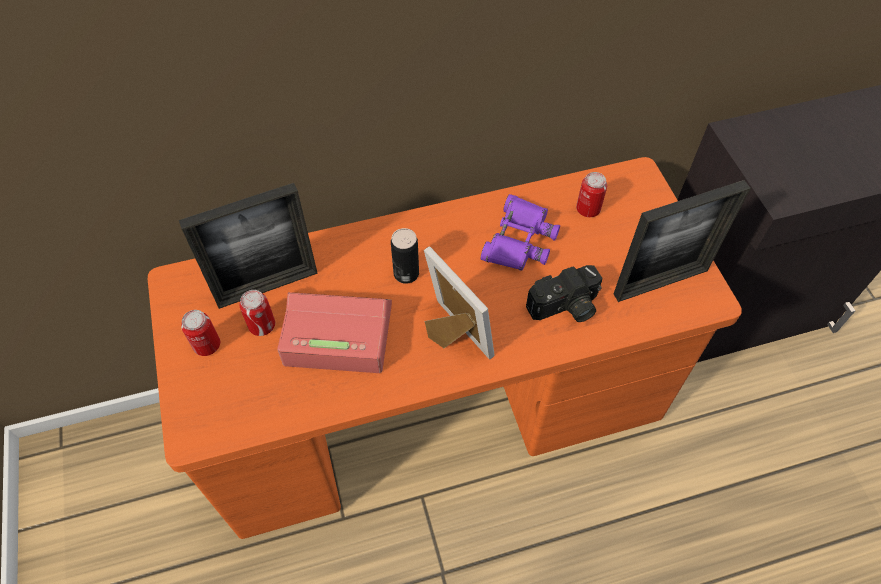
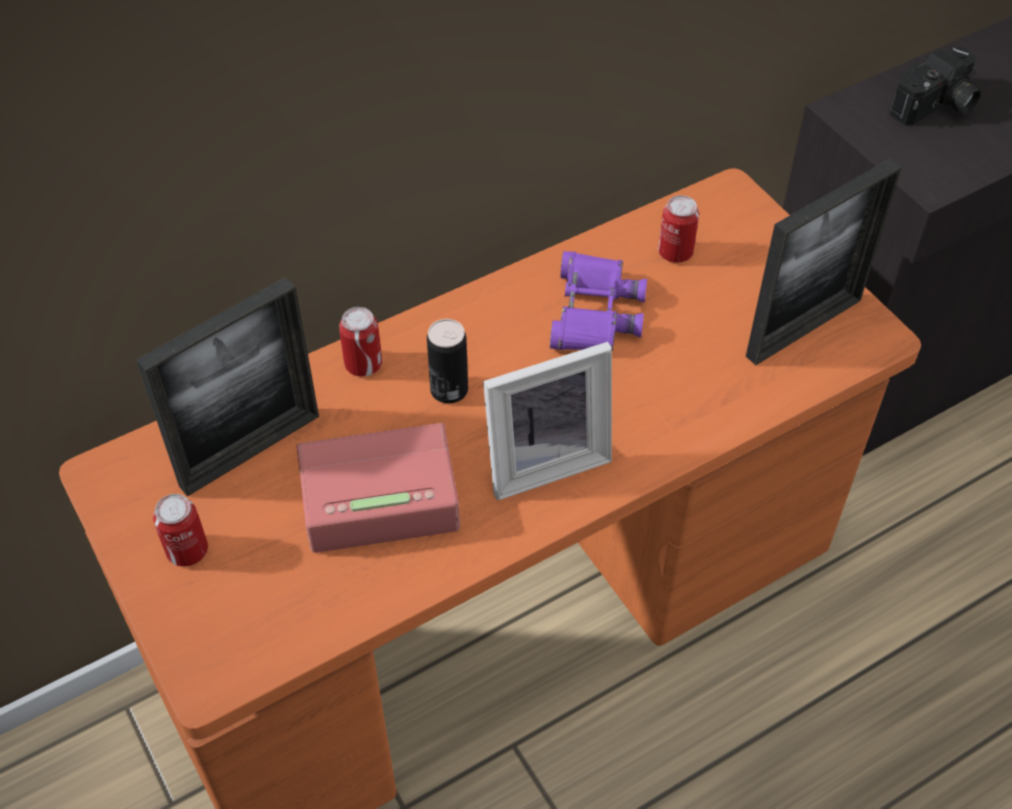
camera: 15 degrees left, 5 degrees down
can [239,290,275,336] -> can moved to [339,307,382,376]
picture frame [424,247,495,360] -> picture frame turned 120 degrees clockwise [483,342,612,500]
camera [526,265,603,322] -> camera moved to [890,46,981,125]

